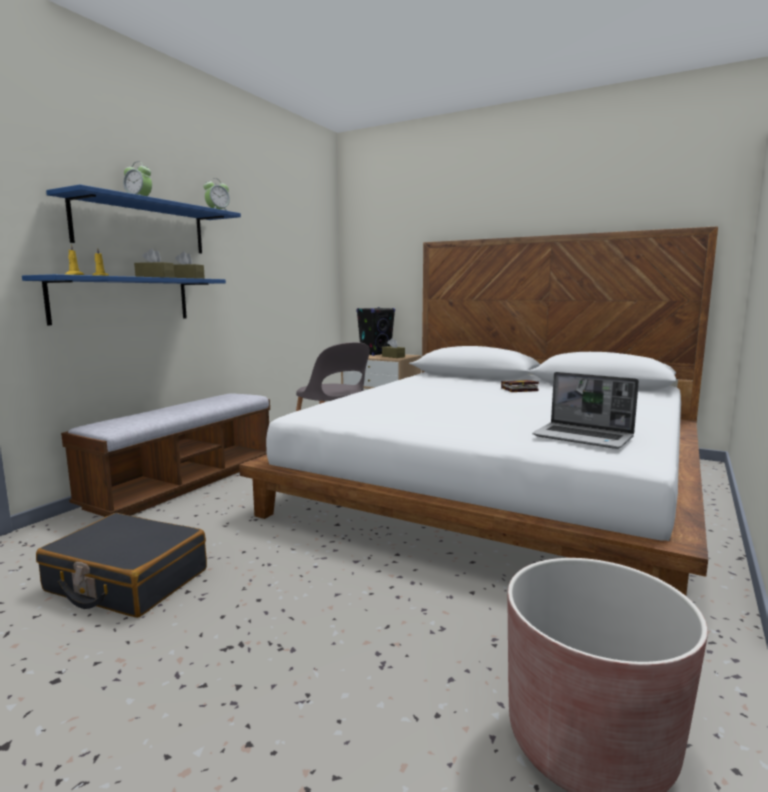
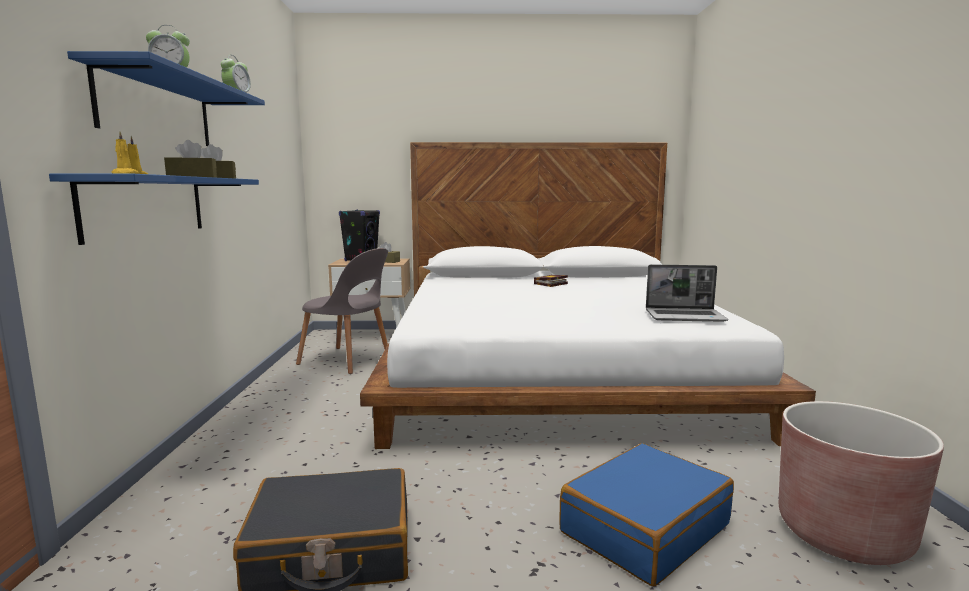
camera: 30 degrees left, 0 degrees up
bench [61,393,270,517] -> none
none -> blue suitcase [559,443,734,586]

